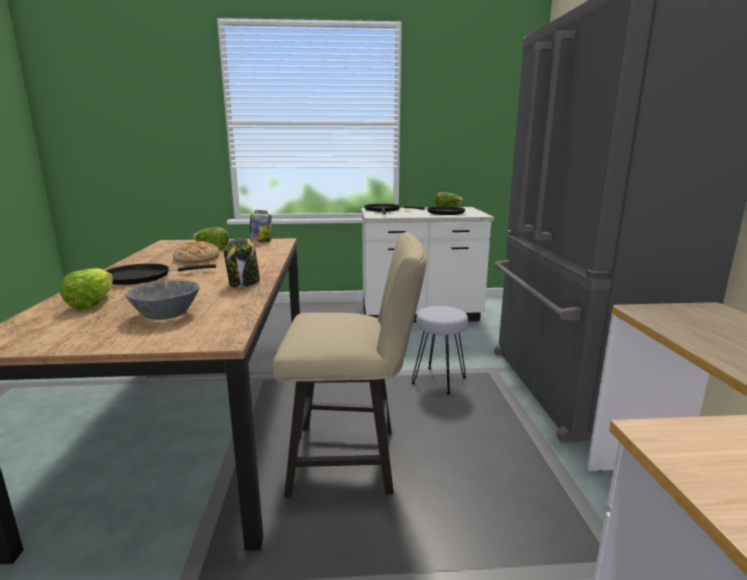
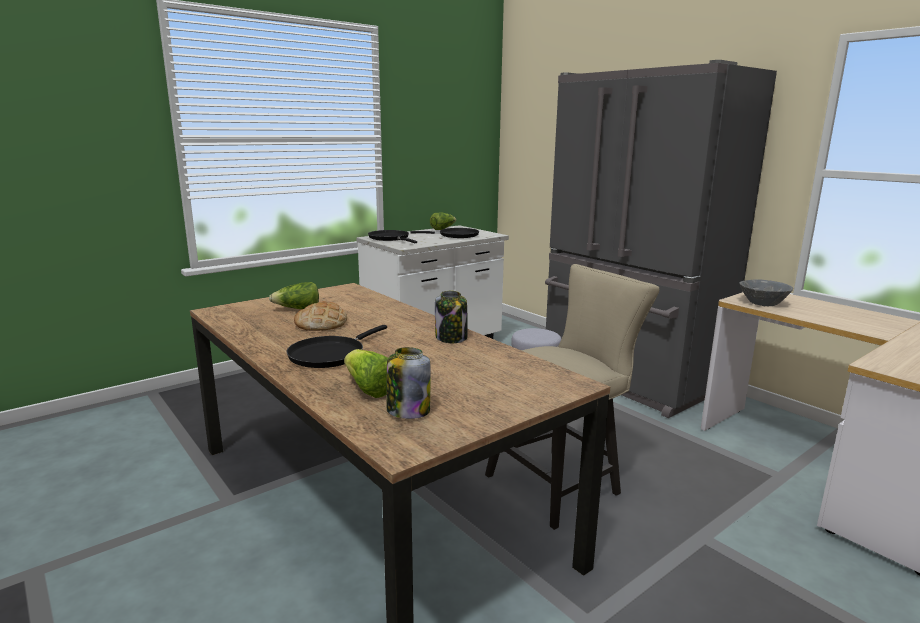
camera: 35 degrees left, 0 degrees up
grey bowl [125,280,199,320] -> grey bowl moved to [739,280,793,307]
jar [250,210,272,242] -> jar moved to [386,347,431,419]

